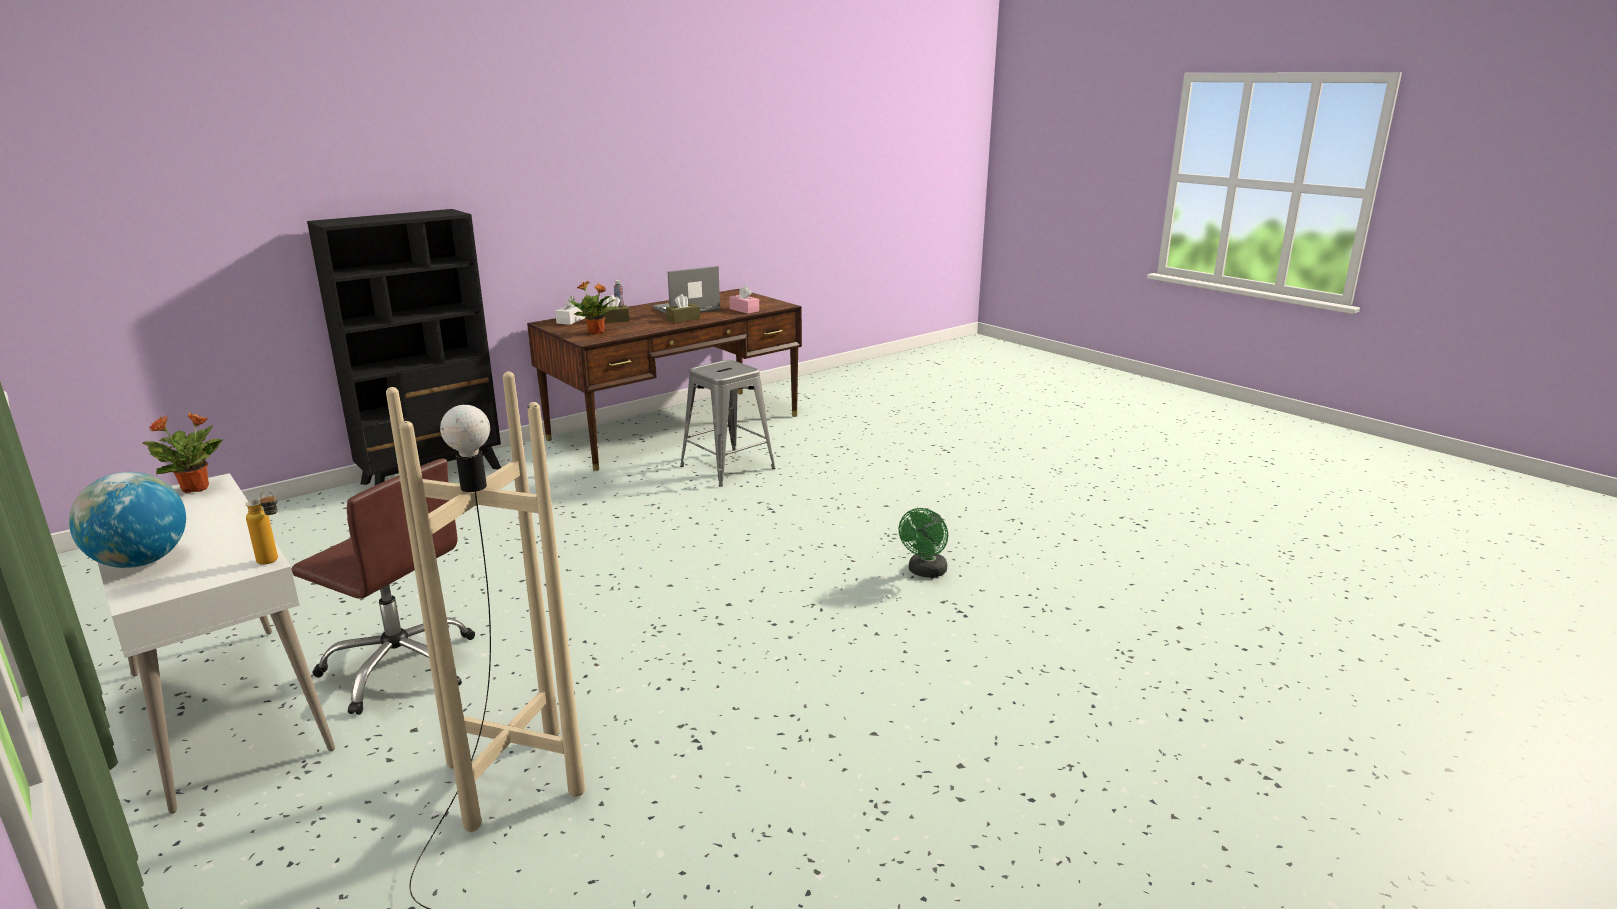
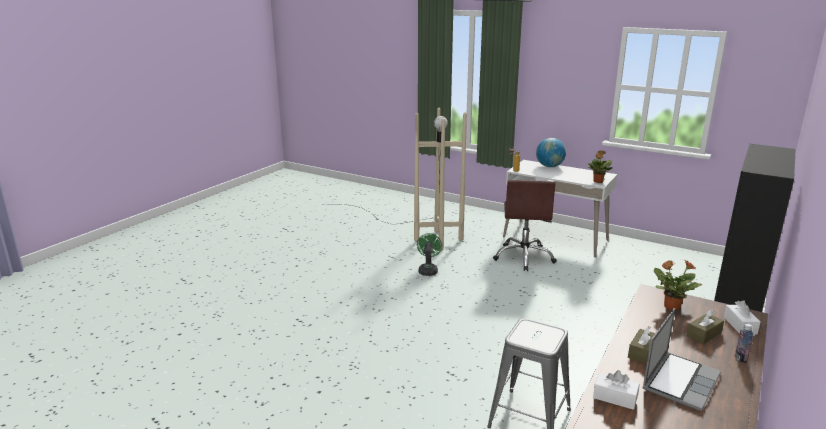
camera: 160 degrees right, 0 degrees up
brown office chair [292,458,475,715] -> brown office chair turned 90 degrees counterclockwise [493,180,557,271]
pink tissue box [729,286,759,314] -> white tissue box [593,370,639,410]
green fan [898,508,948,578] -> green fan moved to [417,233,442,276]

